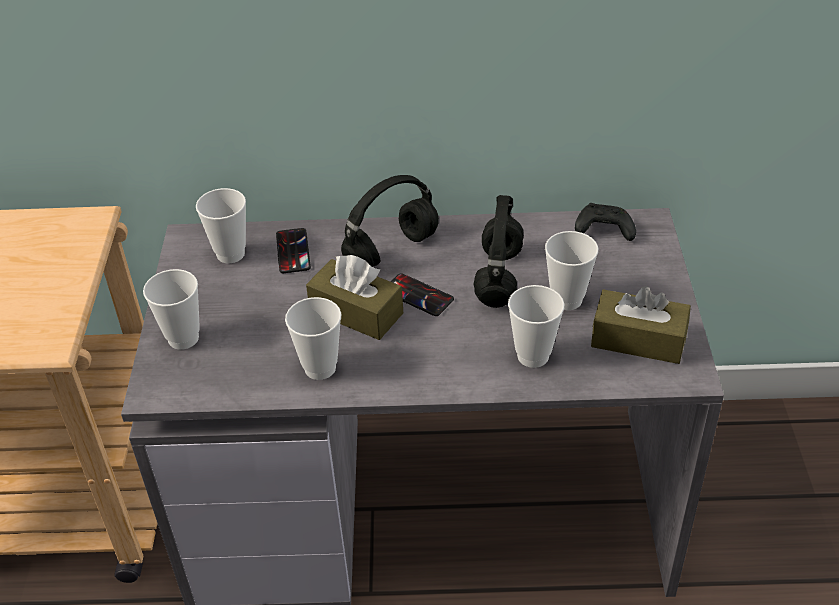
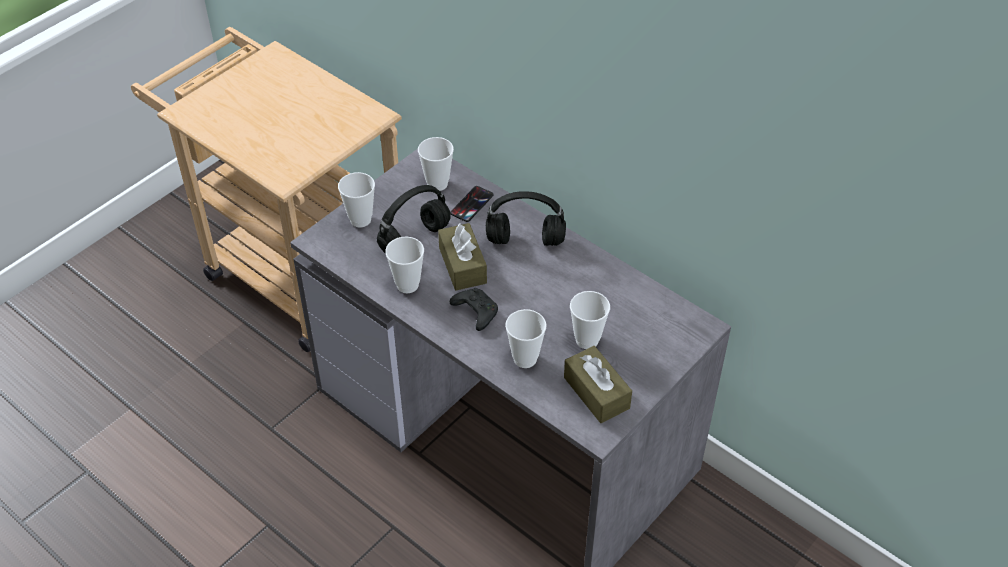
camera: 40 degrees right, 5 degrees up
phone [391,273,454,316] -> none
black headphones [474,195,524,308] -> black headphones moved to [377,185,451,253]
black game controller [575,203,636,241] -> black game controller moved to [450,288,498,331]

